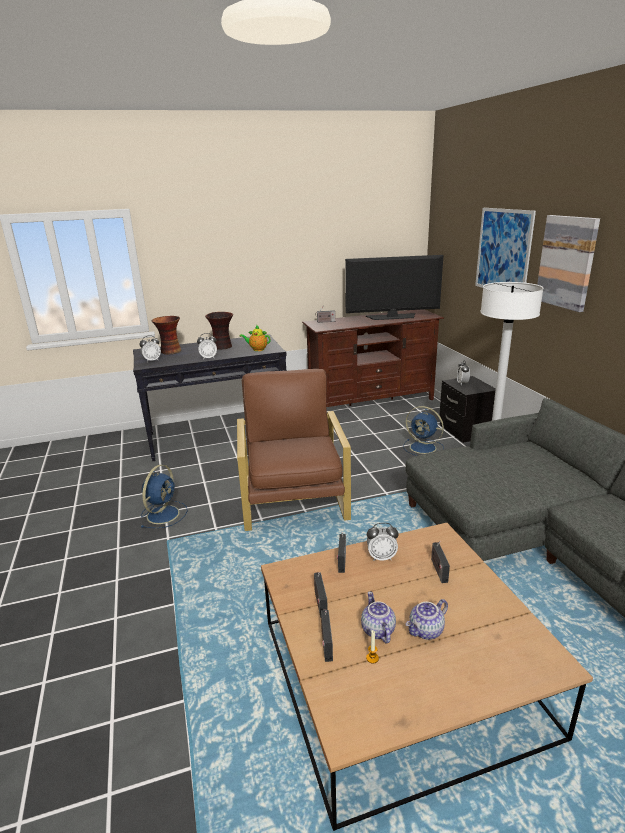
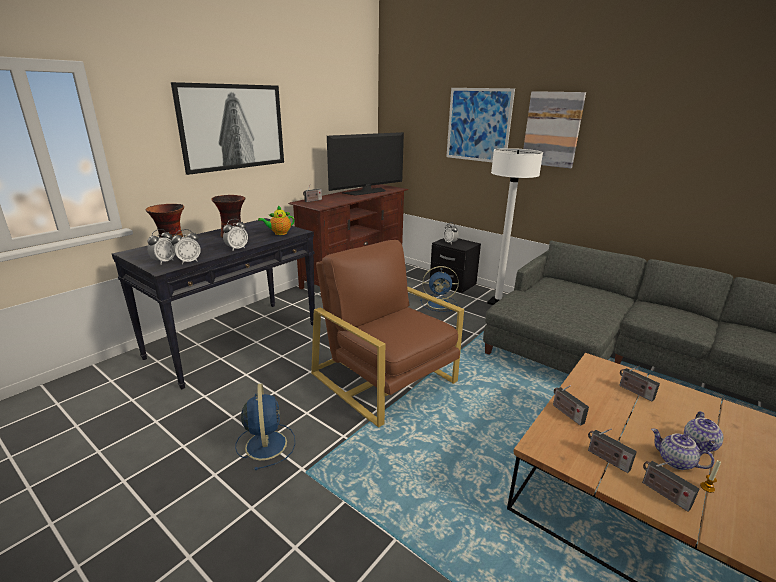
camera: 35 degrees left, 0 degrees up
alarm clock [367,523,399,561] -> alarm clock moved to [172,229,201,264]
none -> picture [171,82,284,175]

